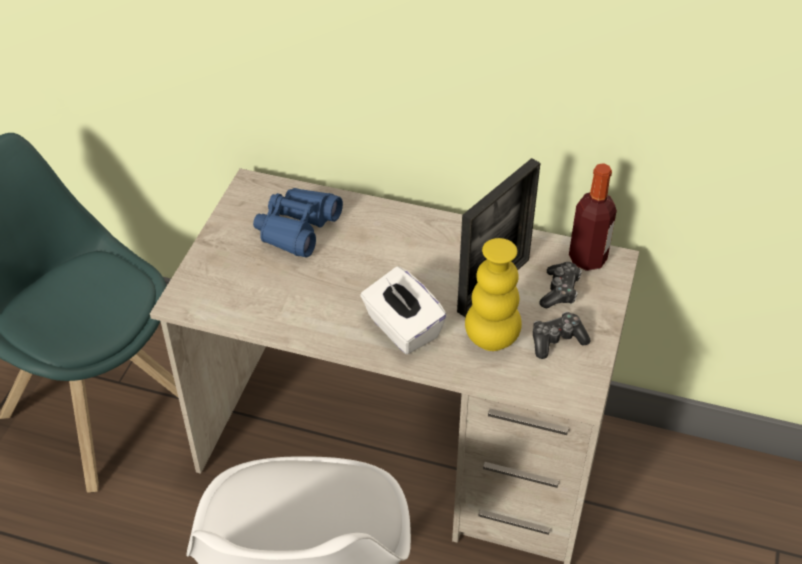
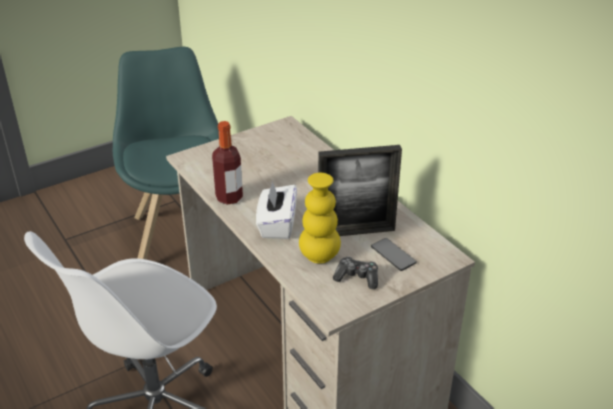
camera: 40 degrees right, 10 degrees down
blue binoculars [253,188,343,258] -> none
game controller [539,262,582,308] -> phone [371,238,417,271]
bottle [569,163,617,271] -> bottle moved to [212,121,243,205]

